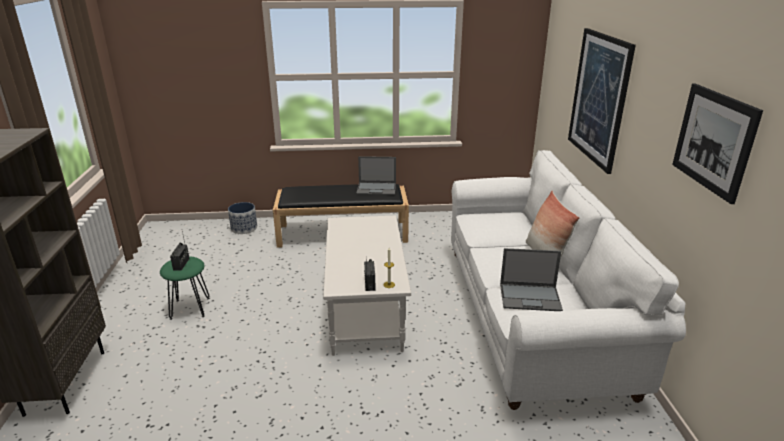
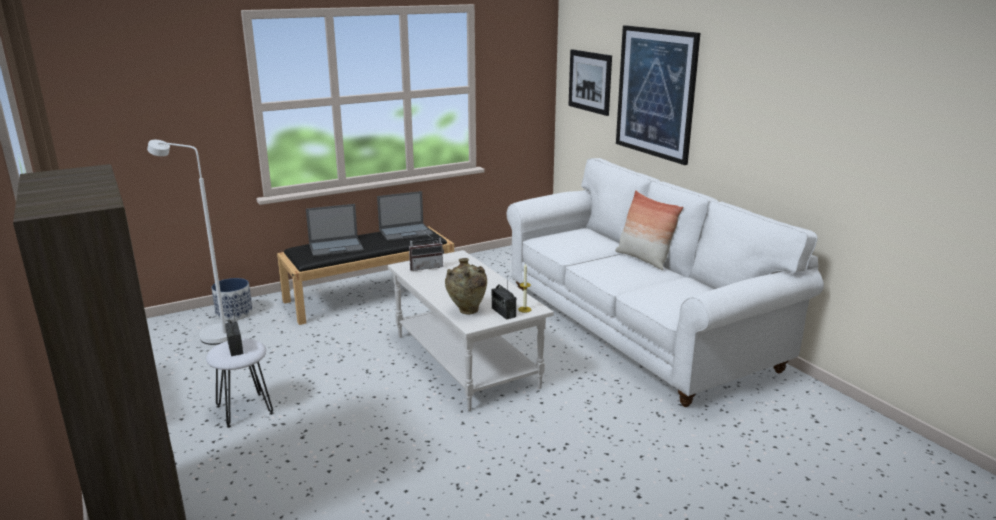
camera: 25 degrees left, 5 degrees down
green stool [160,256,210,320] -> white stool [206,339,274,428]
laptop [500,248,563,311] -> laptop moved to [306,204,364,257]
picture [672,84,763,204] -> picture moved to [568,49,612,116]
none -> white floor lamp [147,140,228,345]
none -> radio [409,228,444,271]
none -> beige vase [445,258,487,314]

